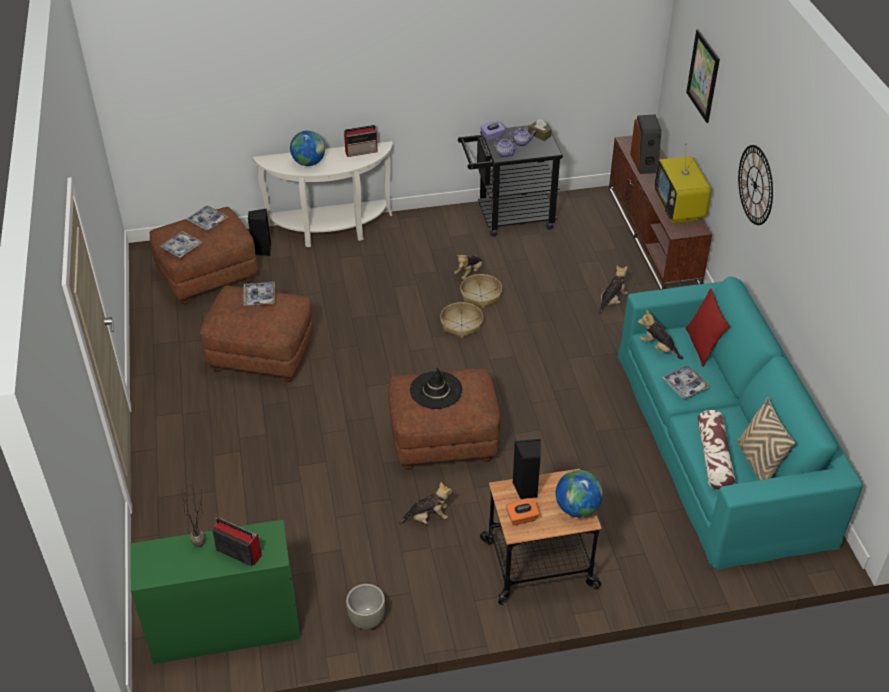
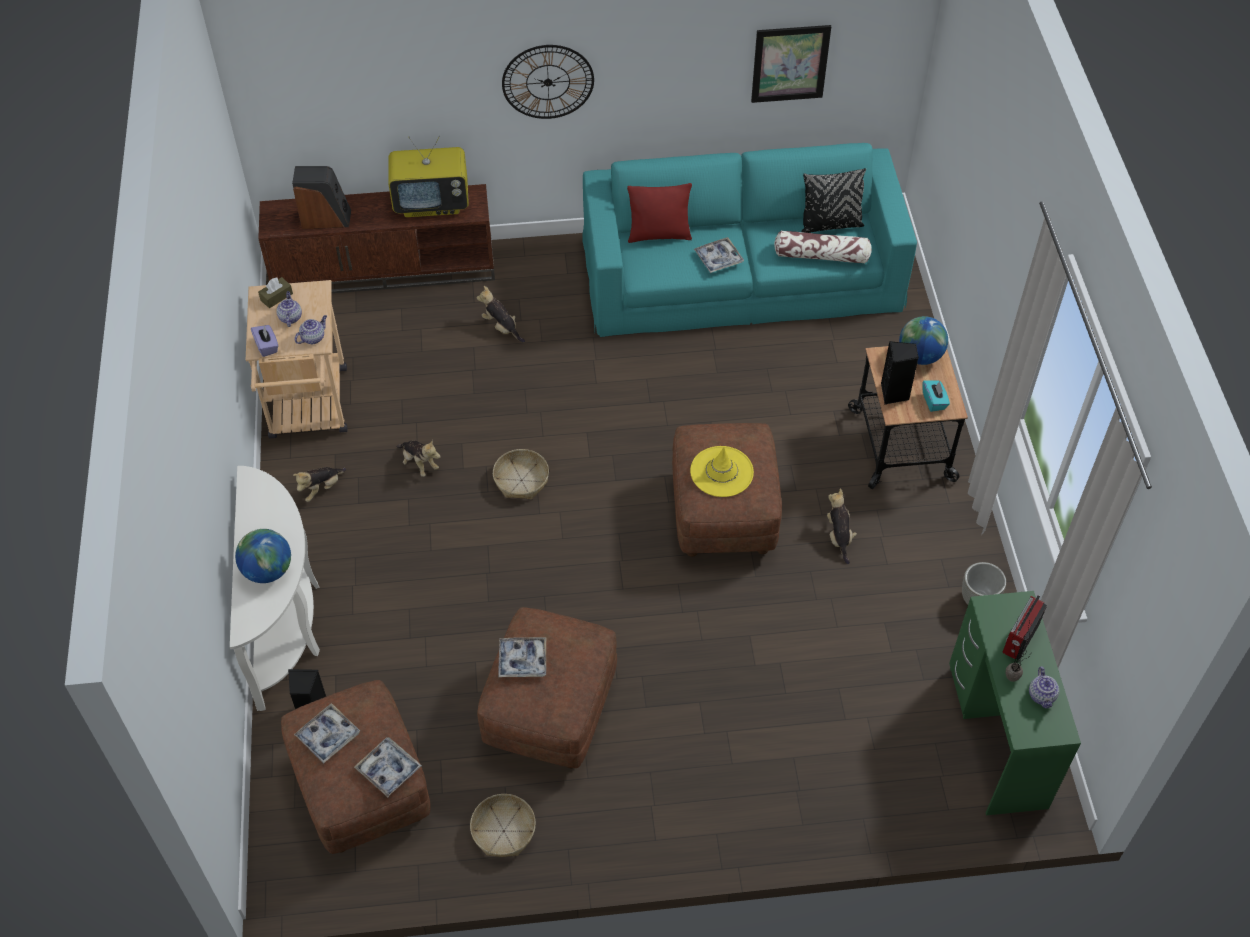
camera: 85 degrees left, 10 degrees up
radio [344,125,378,157] -> none
black hat [410,368,463,409] -> yellow hat [690,446,754,497]
black cart [458,123,563,237] -> beige cart [246,280,348,438]
basket [460,274,502,309] -> basket moved to [470,794,536,857]
orange tissue box [506,498,539,525] -> turquoise tissue box [922,380,950,412]
plush toy [638,310,684,360] -> plush toy moved to [293,467,346,502]
picture [686,29,720,123] -> picture moved to [751,25,831,103]
beige pillow [737,397,796,480] -> black pillow [801,168,866,233]
none -> teapot [1029,666,1059,709]

